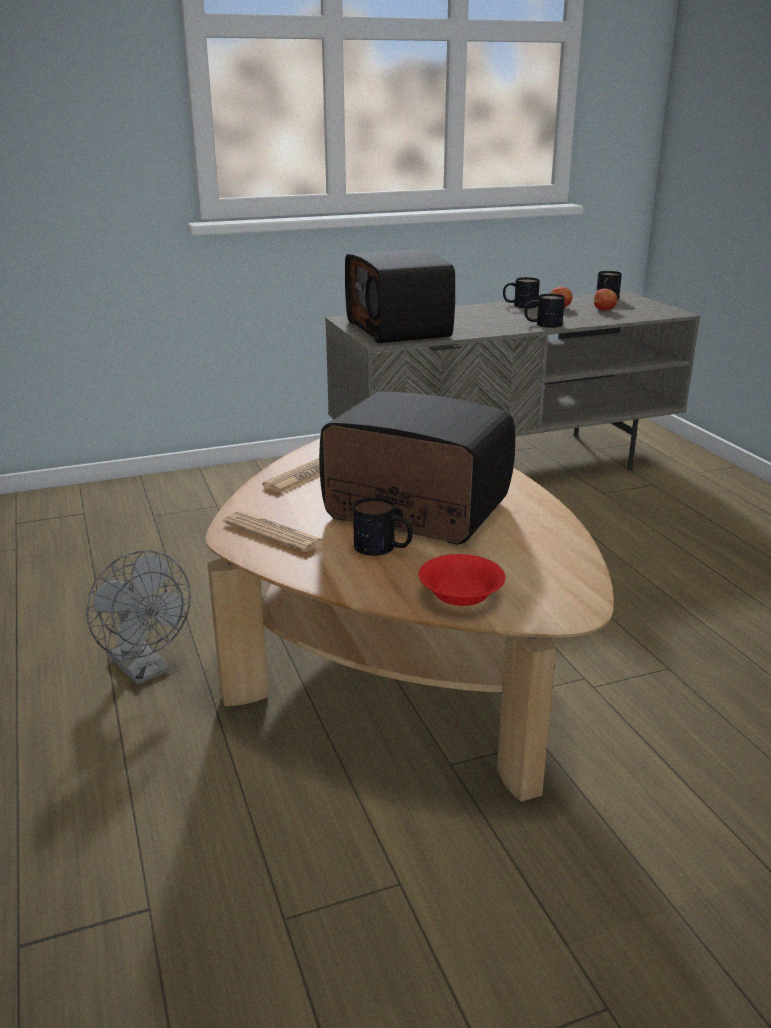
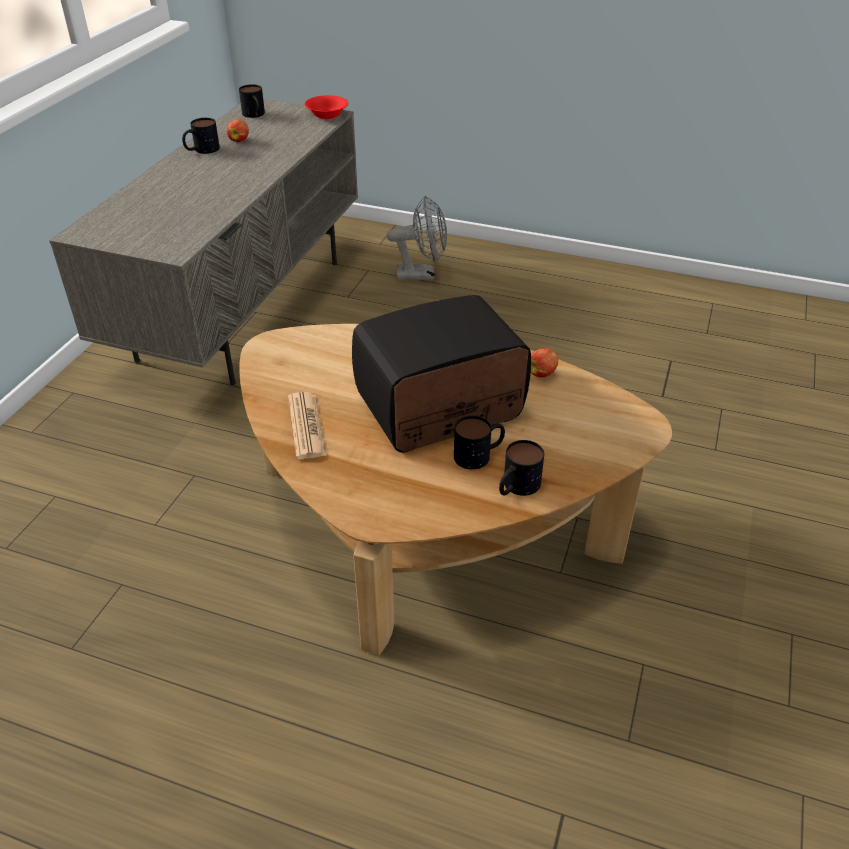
camera: 50 degrees left, 15 degrees up
grey fan [86,550,191,685] -> grey fan moved to [387,196,447,280]
newspaper [223,511,325,552] -> none
radio [345,250,455,343] -> none
red bowl [419,554,505,606] -> red bowl moved to [305,95,348,119]
mug [525,294,565,328] -> mug moved to [499,440,544,496]
apple [594,289,617,311] -> apple moved to [531,348,558,377]

